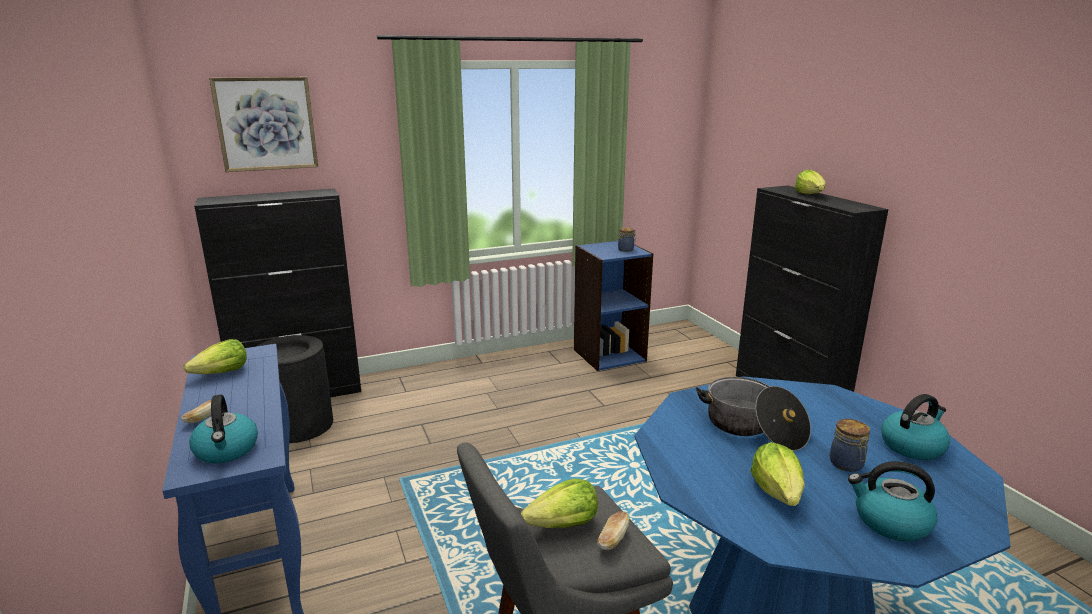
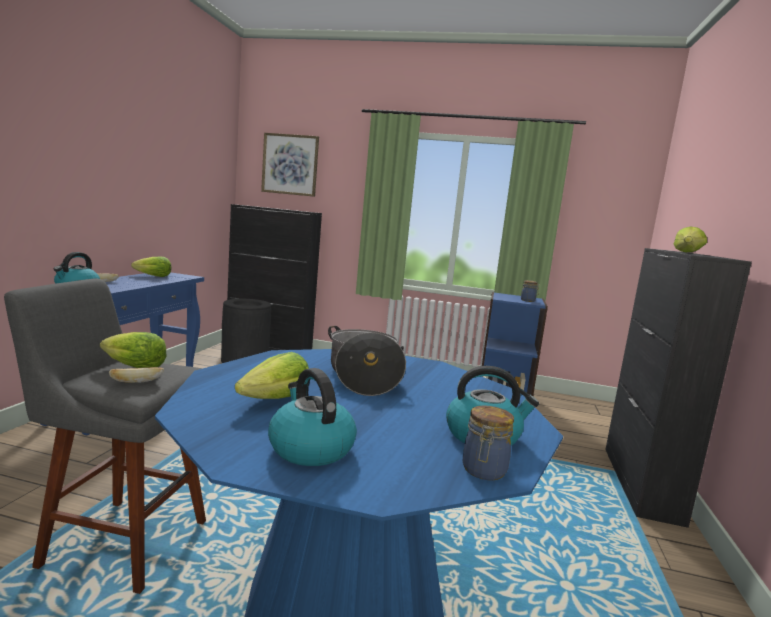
camera: 35 degrees right, 10 degrees down
jar [830,419,870,472] -> jar moved to [462,405,514,480]

